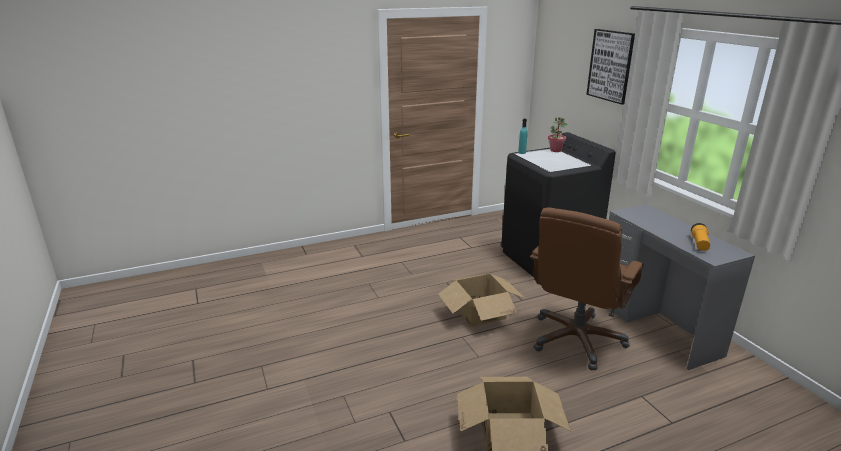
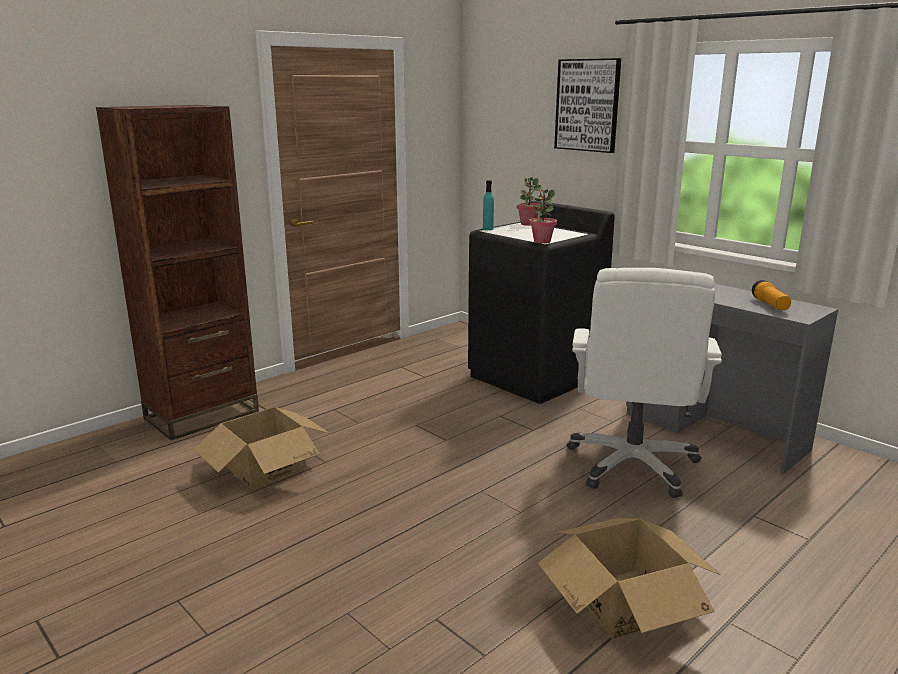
camera: 20 degrees left, 5 degrees down
cardboard box [438,274,524,327] -> cardboard box moved to [193,407,329,489]
brown office chair [530,208,644,370] -> white office chair [567,268,722,498]
none -> brown bookcase [96,105,259,440]
none -> potted plant [529,189,557,244]

